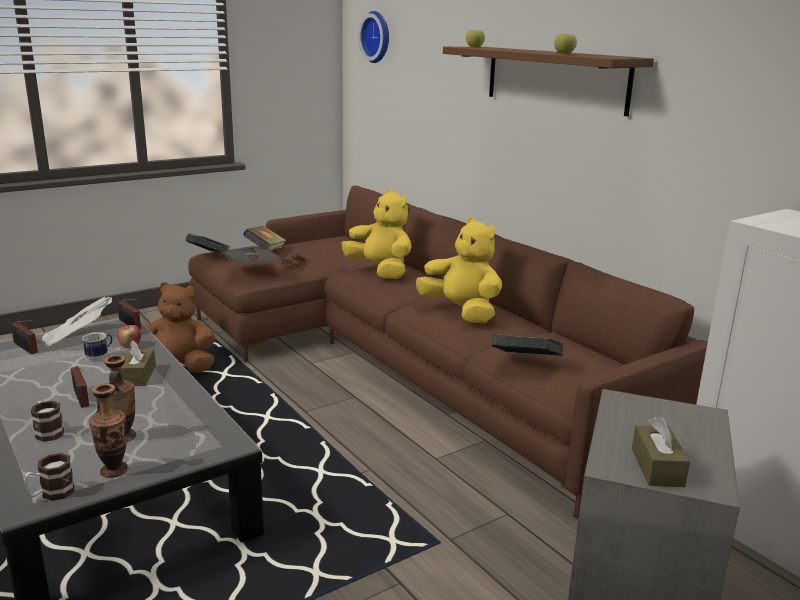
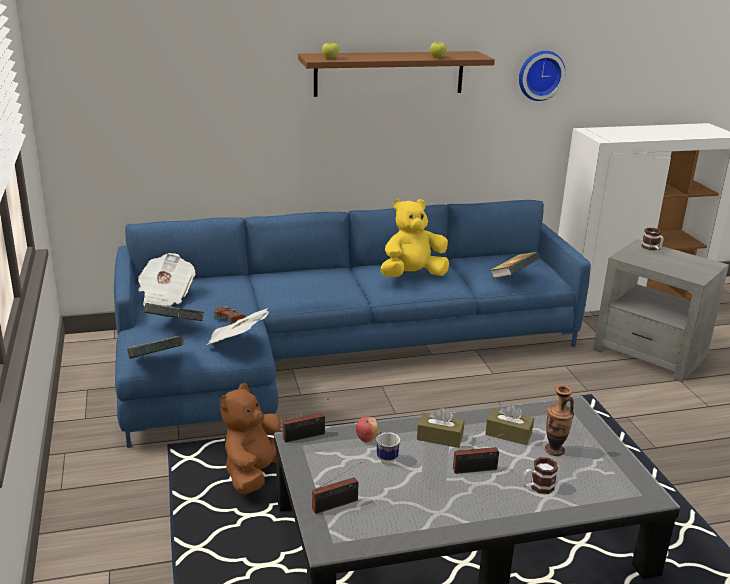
camera: 70 degrees left, 5 degrees up
mug [23,453,75,501] -> mug moved to [642,228,663,250]
newspaper [42,297,112,347] -> newspaper moved to [138,253,195,306]
vase [89,384,128,478] -> none
brown sofa [188,186,708,519] -> blue sofa [114,200,591,448]
yellow plush toy [341,189,412,279] -> none
wall clock [359,11,389,63] -> wall clock moved to [519,51,565,101]
brown tissue box [632,416,690,487] -> brown tissue box moved to [485,404,534,445]

